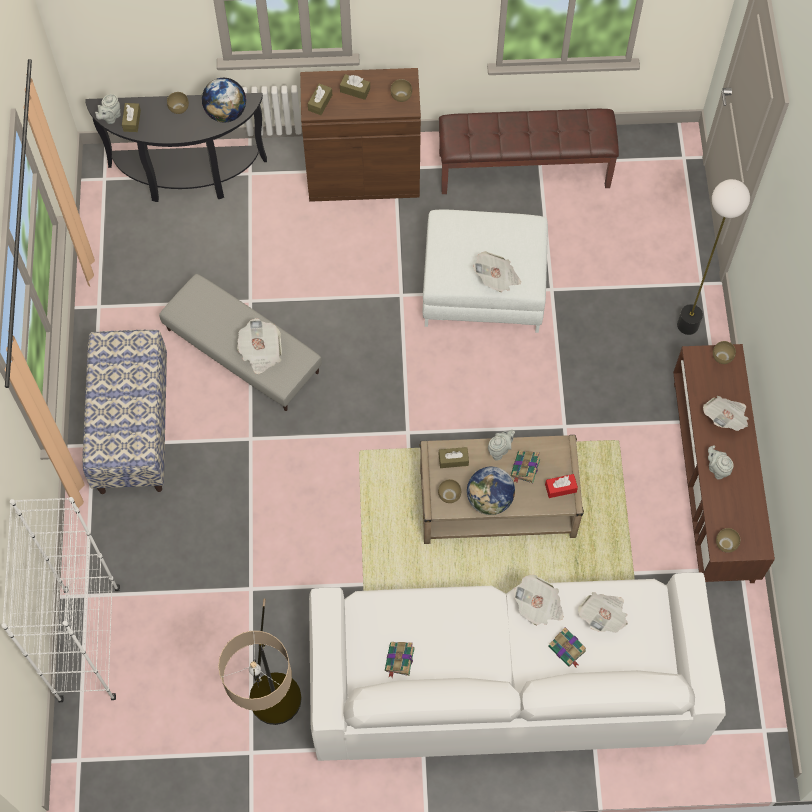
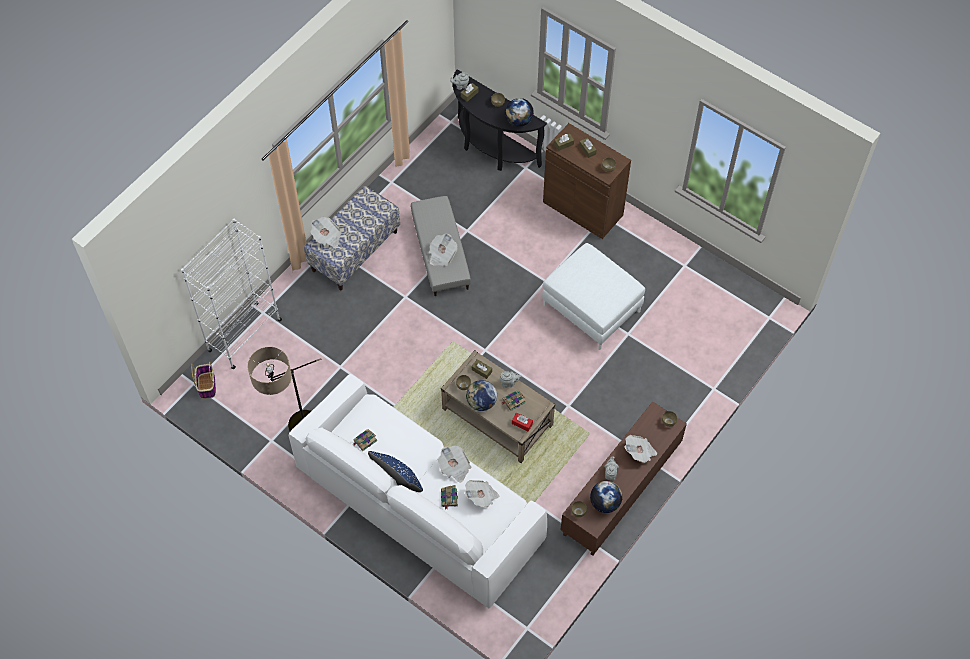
camera: 40 degrees right, 5 degrees down
brown bench [439,109,619,194] -> none
newspaper [473,251,521,292] -> newspaper moved to [311,217,342,248]
floor lamp [677,179,750,335] -> none
none -> basket [191,362,216,399]
none -> blue pillow [368,451,423,492]
none -> globe [590,481,622,513]

